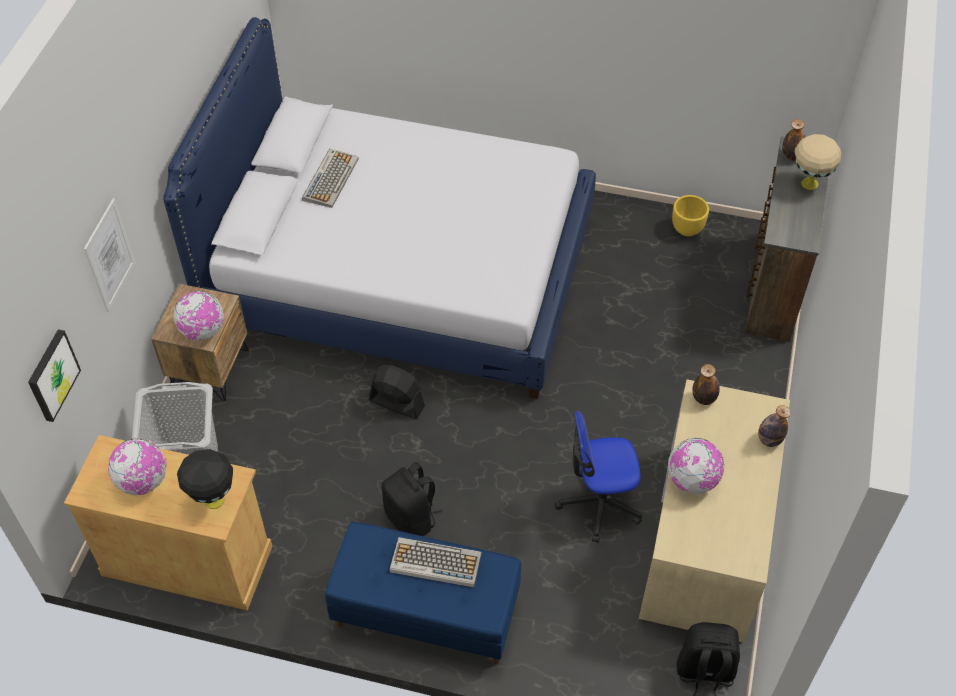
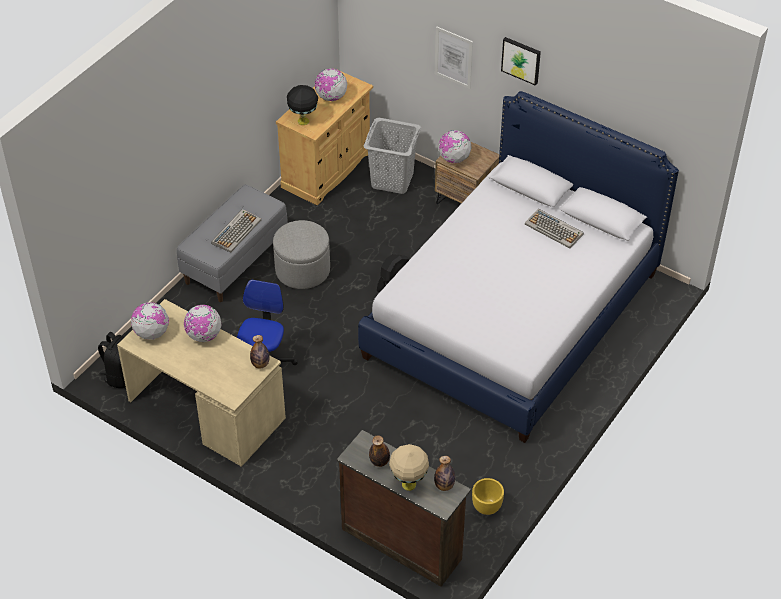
camera: 110 degrees right, 5 degrees down
picture [28,329,81,422] -> picture moved to [501,37,541,86]
blue bench [325,522,521,665] -> grey bench [177,184,288,302]
black backpack [382,462,443,536] -> grey ottoman [273,220,330,289]
bottle [758,405,791,447] -> bottle moved to [369,435,390,467]
none -> globe [131,302,169,340]

